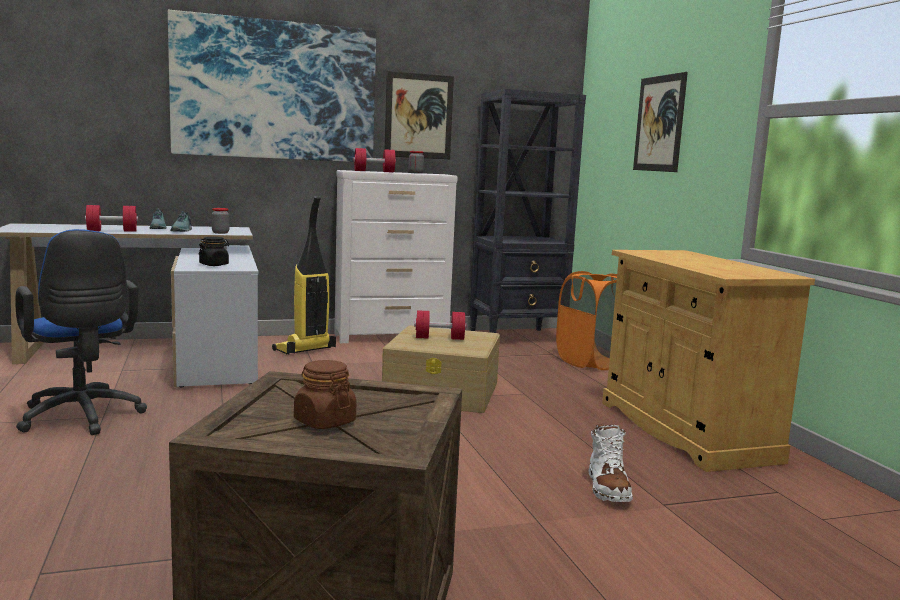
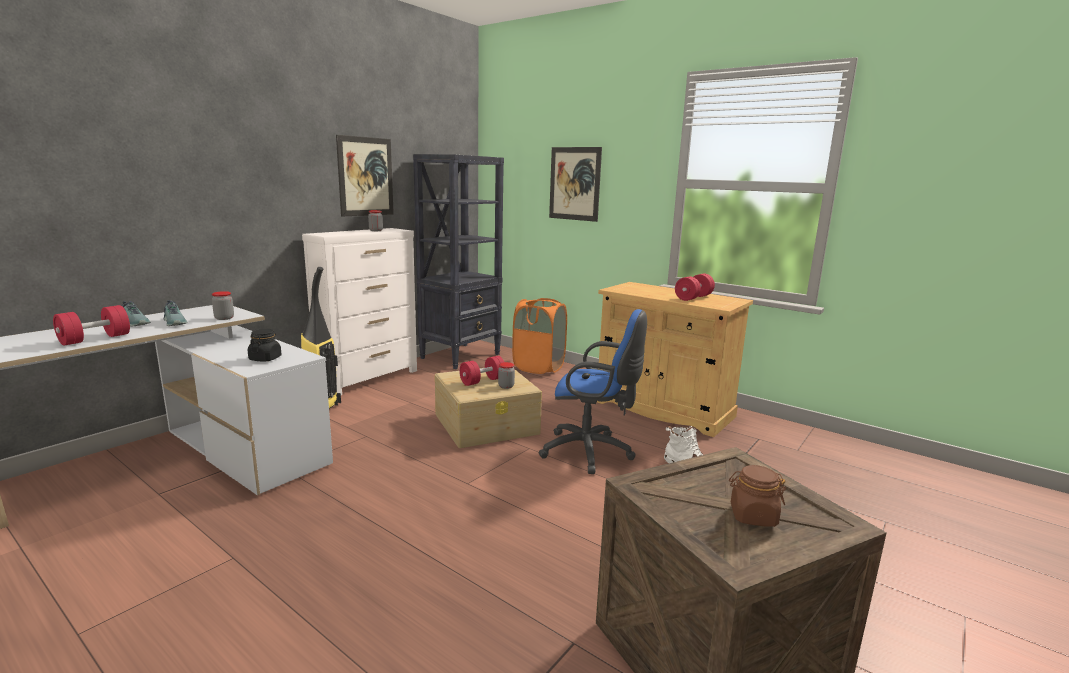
camera: 35 degrees left, 5 degrees up
blue office chair [15,229,147,435] -> blue office chair moved to [539,309,647,474]
picture [168,10,376,163] -> none
red dumbbell [353,148,396,173] -> red dumbbell moved to [675,274,715,301]
none -> jar [498,362,515,389]

